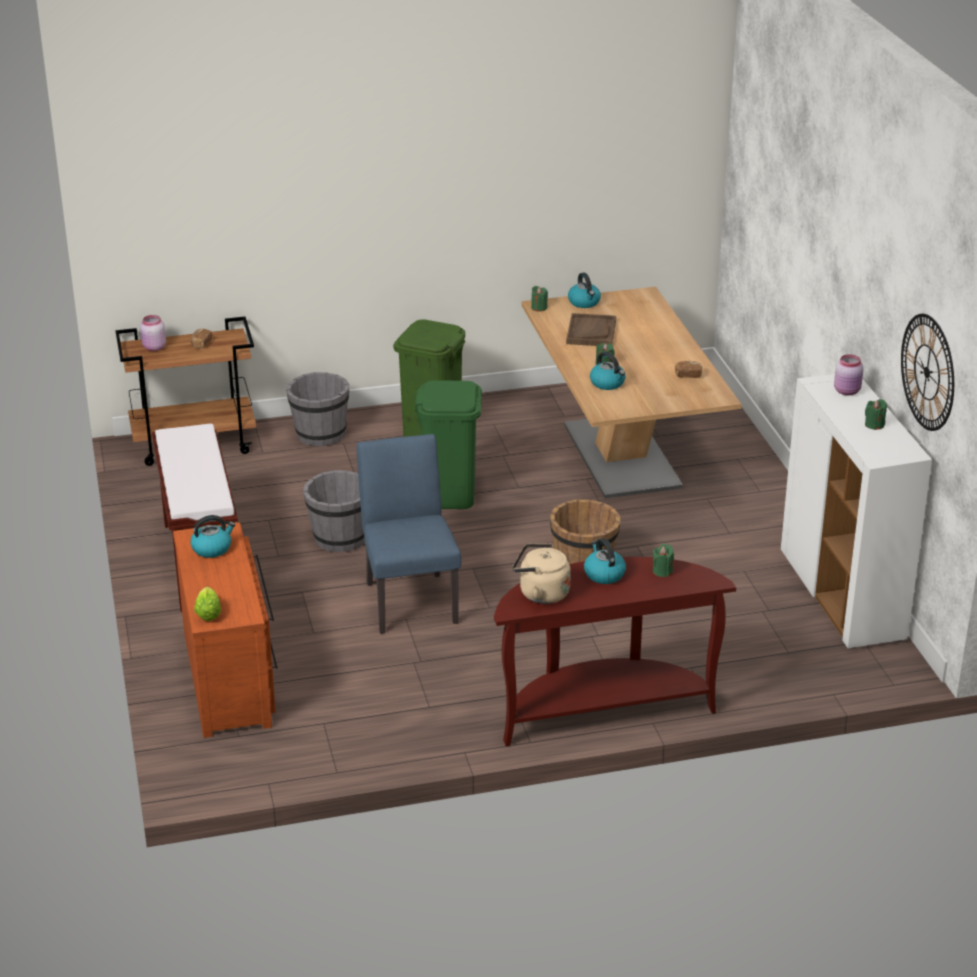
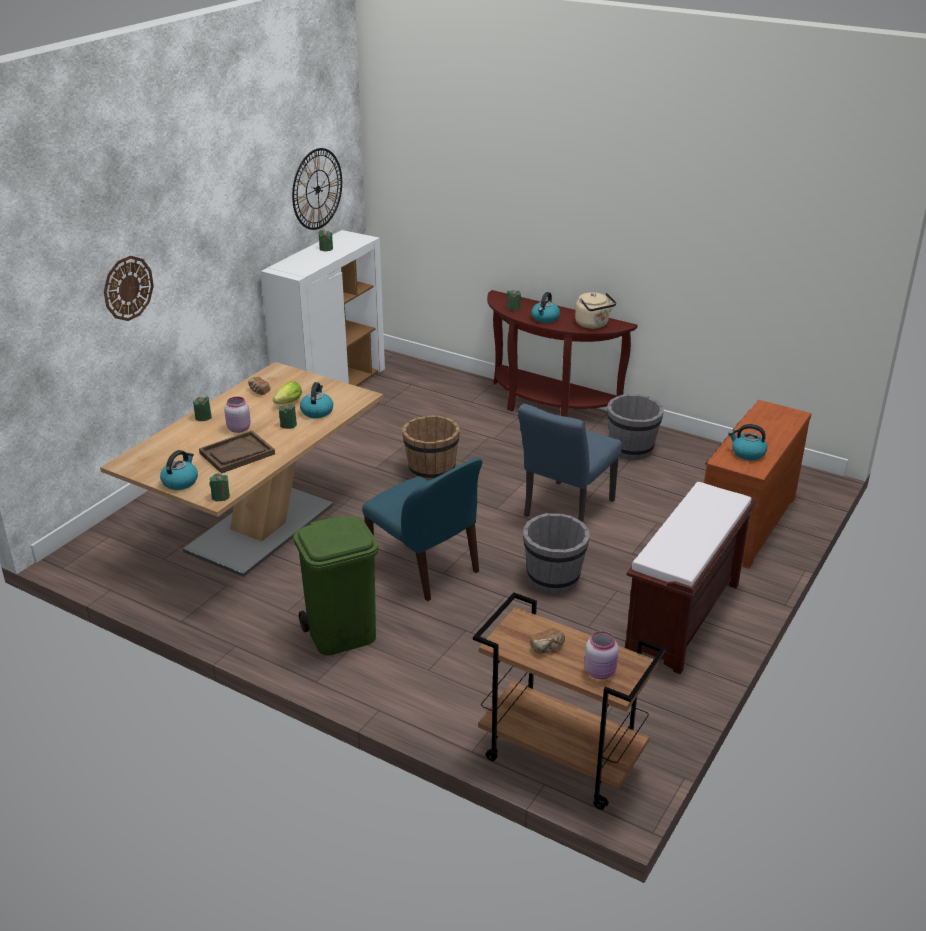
camera: 135 degrees left, 0 degrees up
lettuce [194,587,221,621] -> lettuce moved to [273,381,302,404]
grey bucket [286,372,349,446] -> grey bucket moved to [607,394,664,460]
green trash can [414,380,482,509] -> blue chair [362,457,482,601]
pink jar [834,354,864,396] -> pink jar moved to [224,397,251,433]
none -> wall clock [104,256,154,321]
none -> green candle [193,397,212,421]

